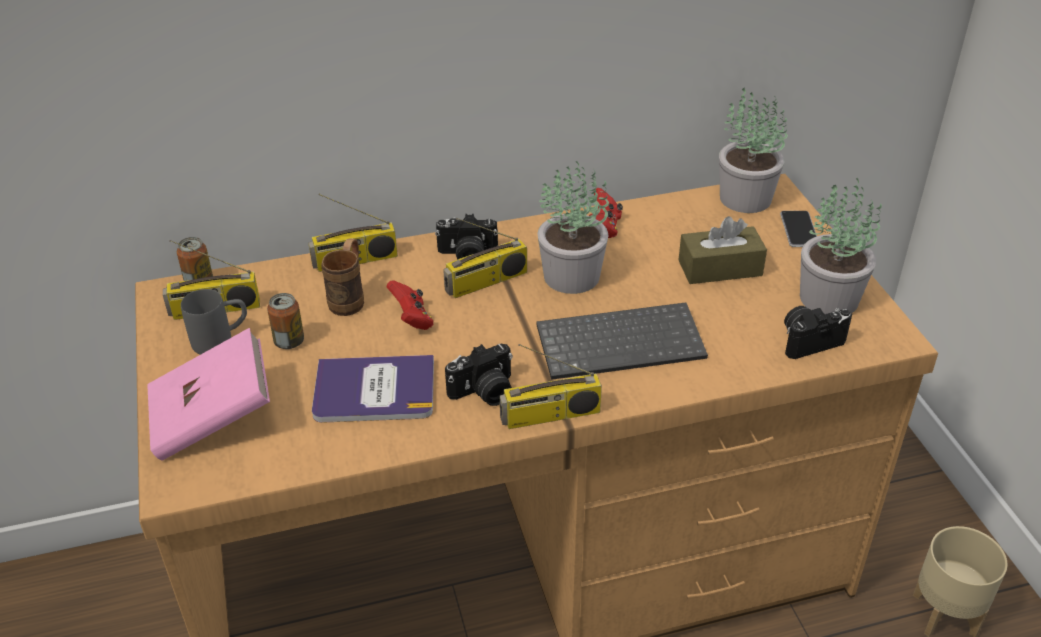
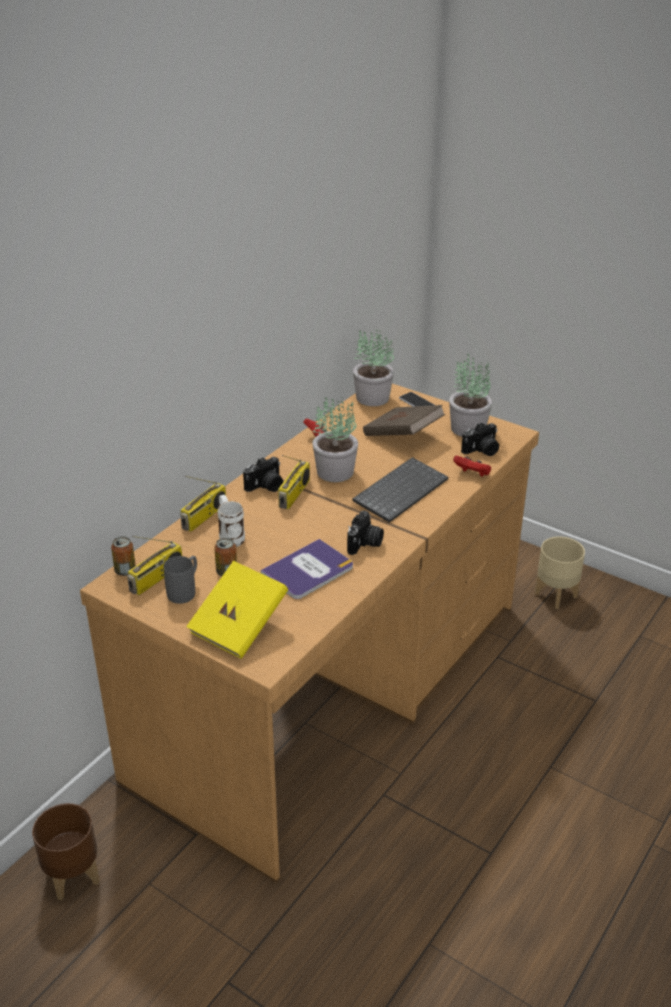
camera: 40 degrees left, 5 degrees down
pink book [147,328,270,461] -> yellow book [186,561,288,659]
brown mug [321,238,364,316] -> white mug [218,495,245,547]
red game controller [387,280,433,330] -> red game controller moved to [453,456,491,477]
radio [500,344,602,429] -> none
brown tissue box [679,216,767,284] -> brown book [363,405,445,436]
camera [784,306,852,359] -> camera turned 150 degrees counterclockwise [461,423,499,456]
none -> brown planter [32,803,100,901]

